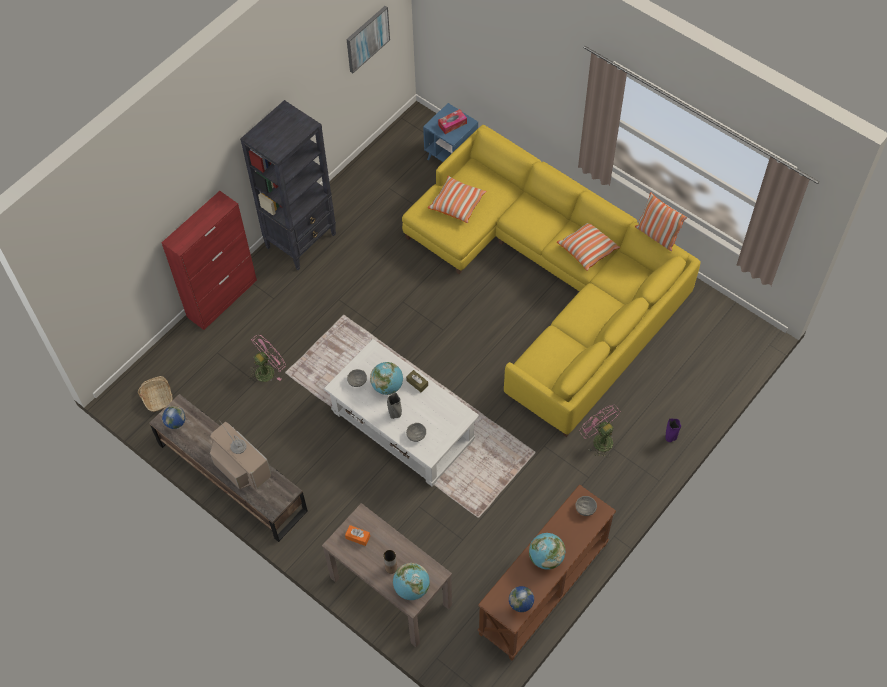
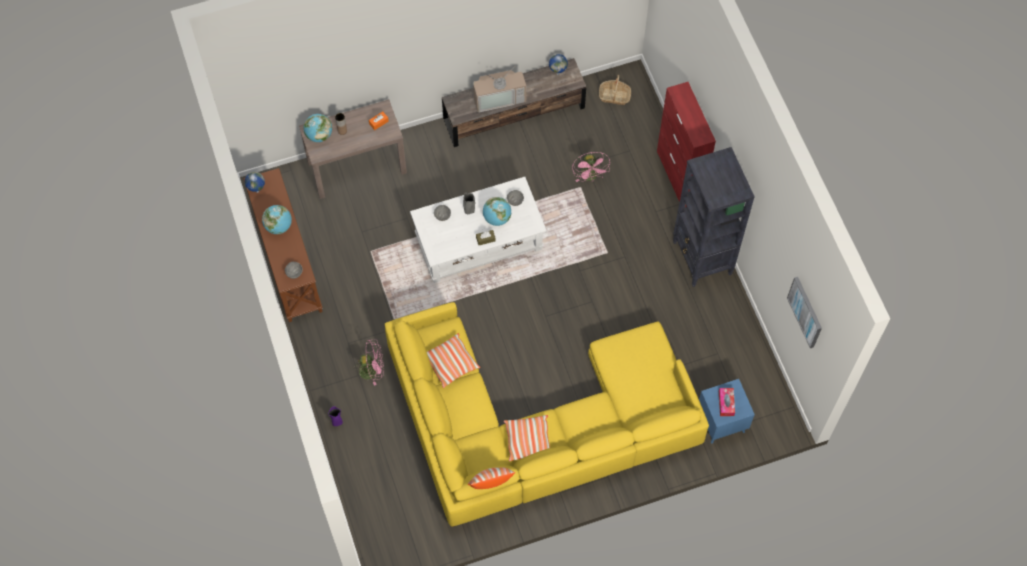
camera: 120 degrees right, 5 degrees up
pillow [428,176,486,223] -> pillow moved to [427,333,480,388]

